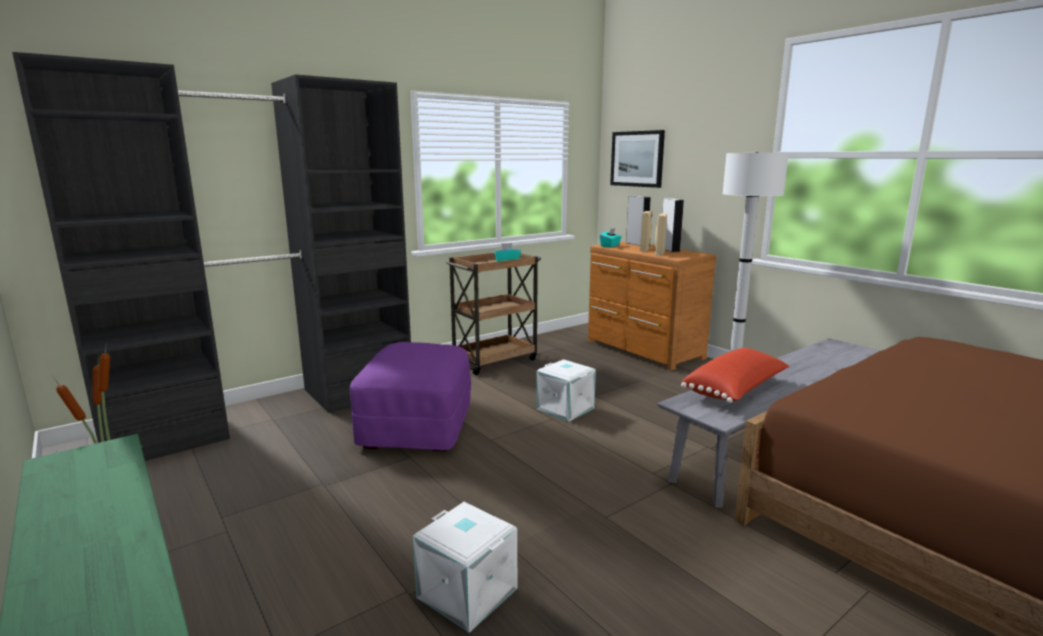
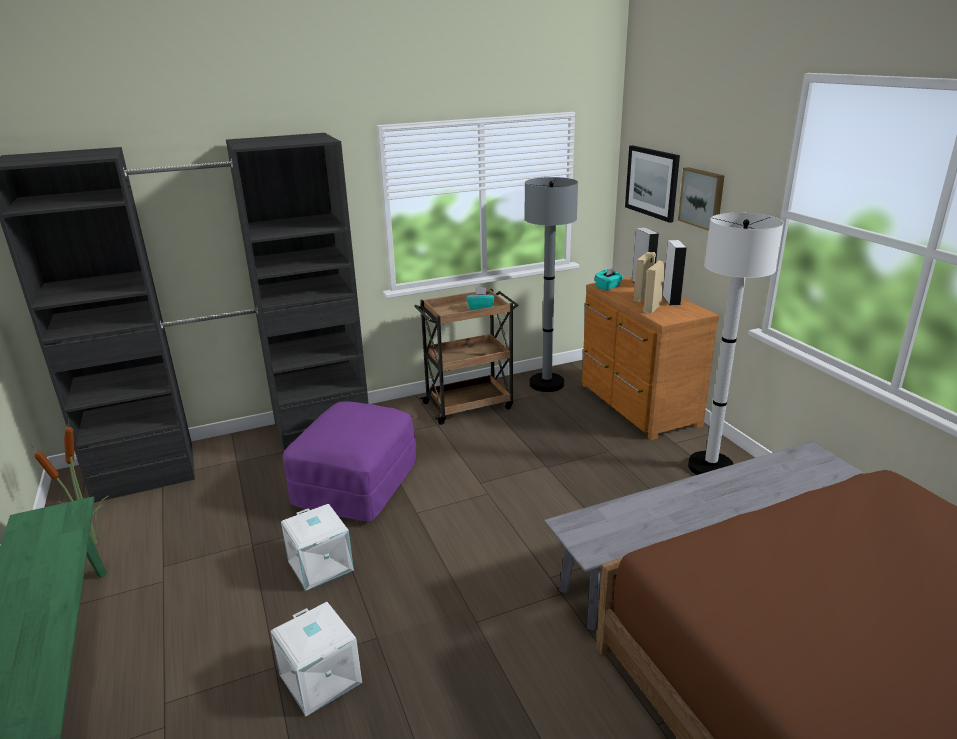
camera: 15 degrees right, 10 degrees up
white storage box [536,359,596,422] -> white storage box moved to [281,504,354,591]
red pillow [681,348,790,403] -> none
none -> grey floor lamp [524,177,578,392]
none -> picture [678,167,725,231]

